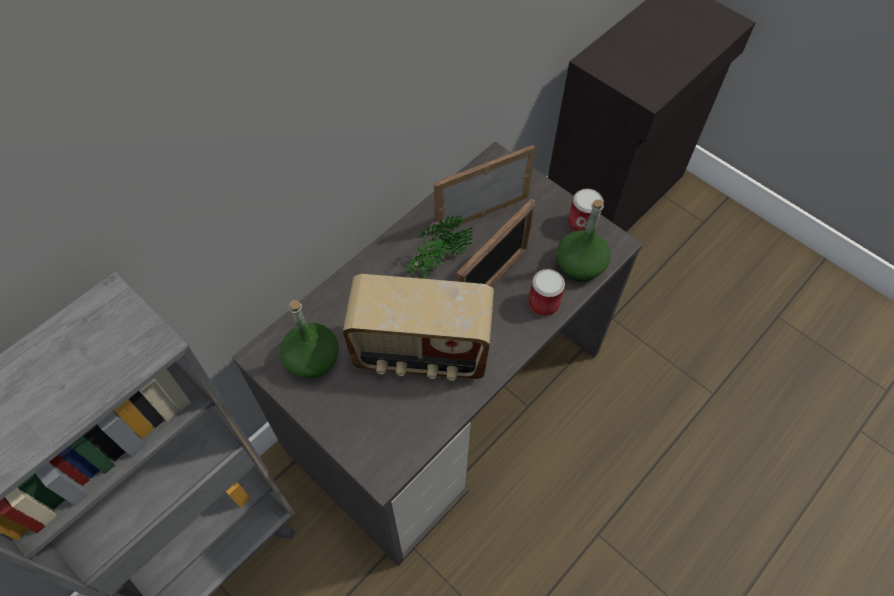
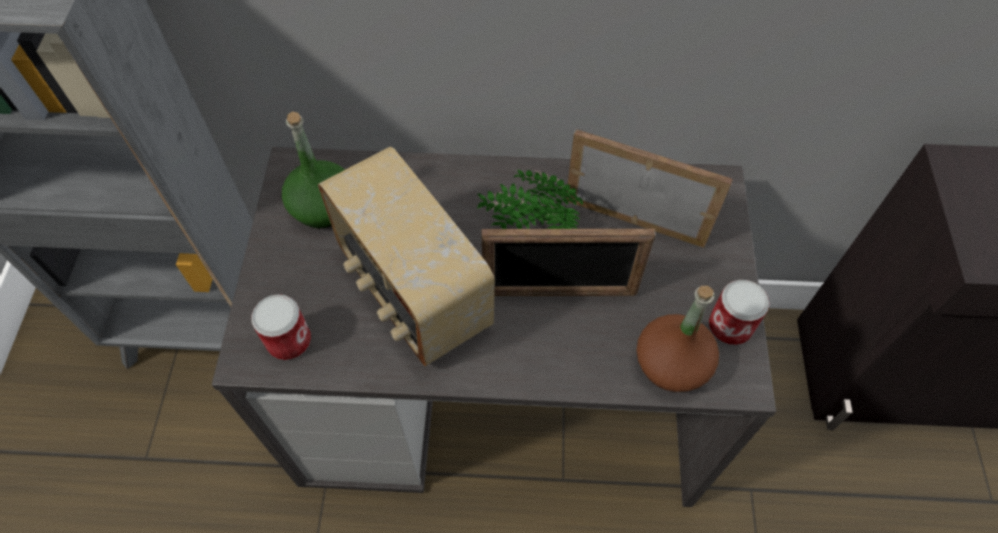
camera: 50 degrees right, 0 degrees up
can [528,269,565,316] -> can moved to [251,294,311,360]
green bottle [557,200,611,281] -> brown bottle [637,286,719,392]

